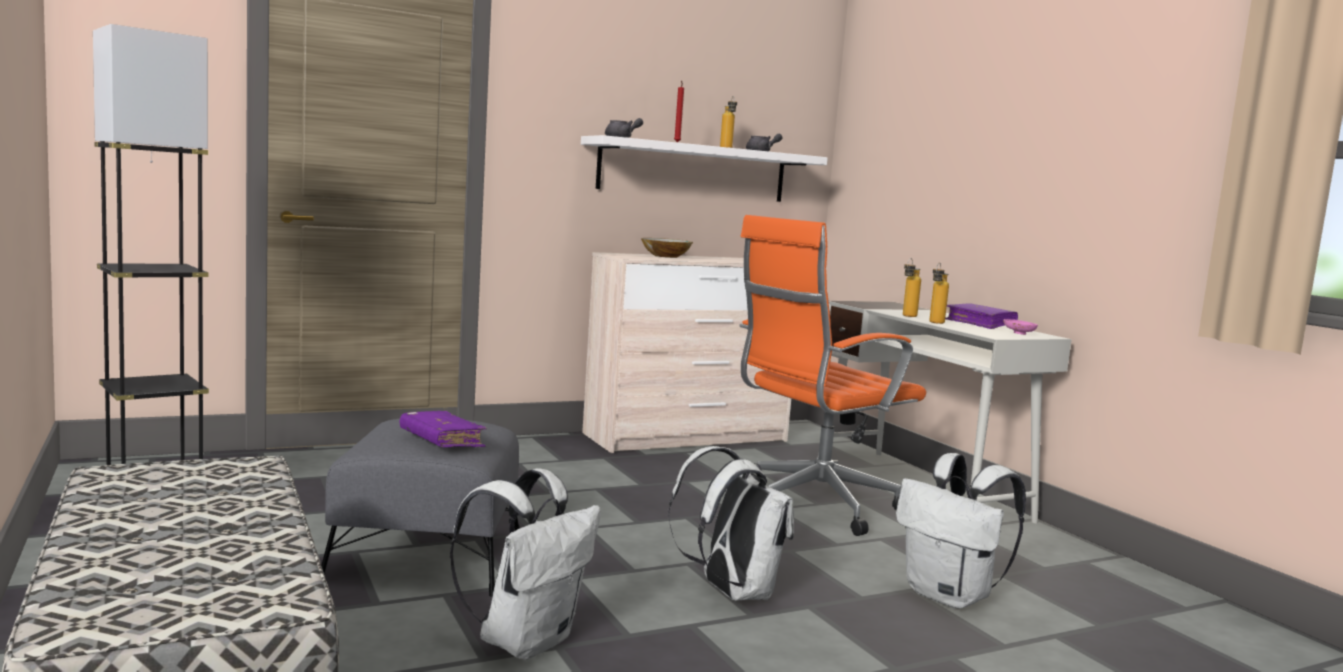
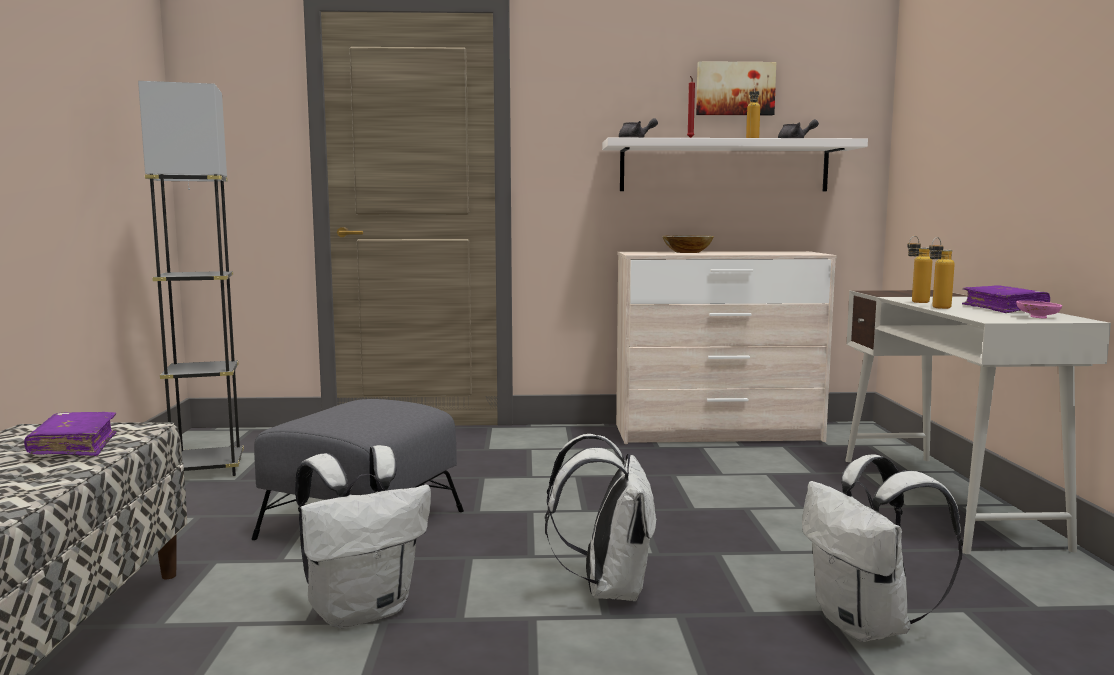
camera: 25 degrees right, 0 degrees up
purple book [399,411,487,447] -> purple book moved to [24,412,116,456]
orange office chair [739,215,926,536] -> none
none -> picture [696,61,776,115]

